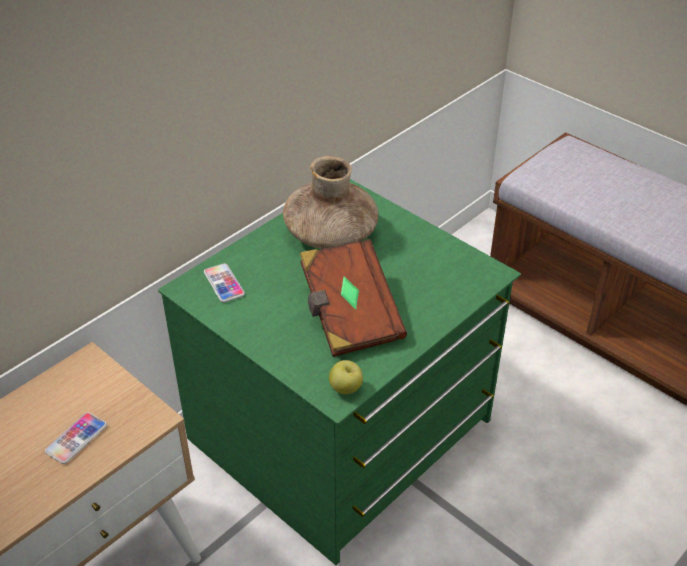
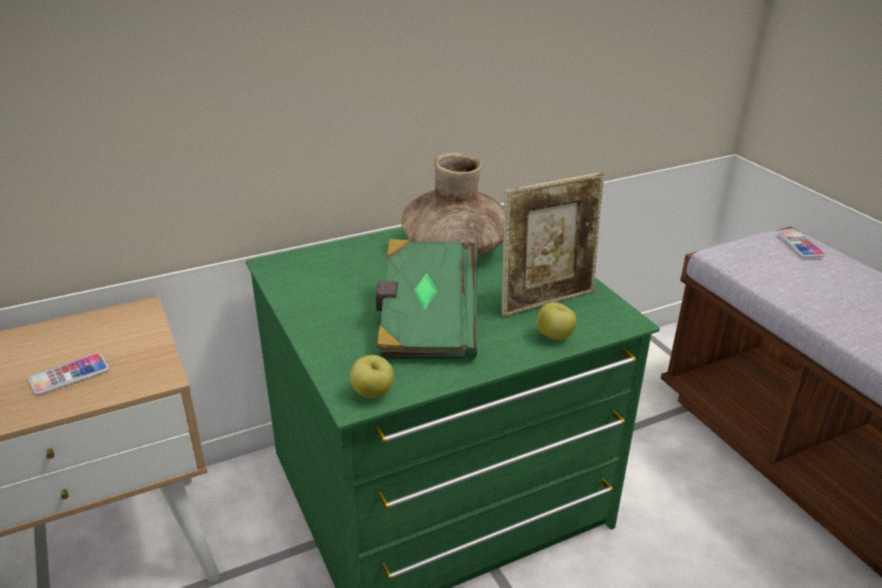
camera: 20 degrees right, 10 degrees down
phone [204,263,245,302] -> phone moved to [779,231,825,258]
brown book [300,239,407,357] -> green book [376,239,477,359]
none -> picture frame [502,172,604,317]
none -> apple [537,302,577,340]

